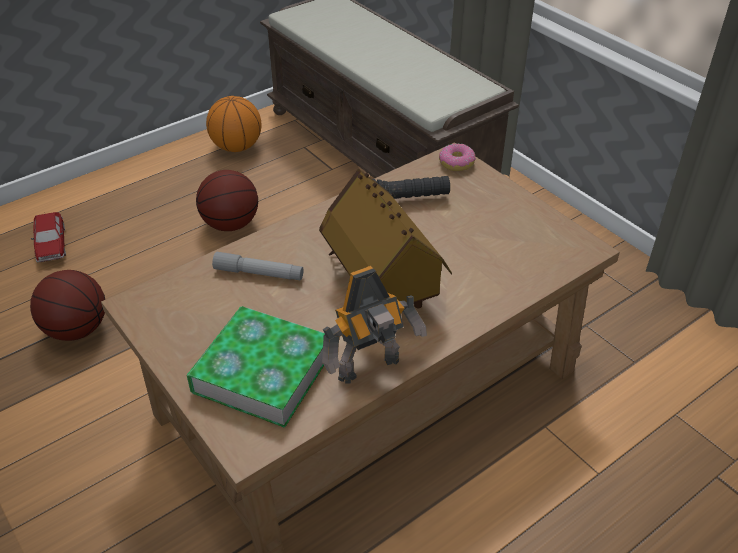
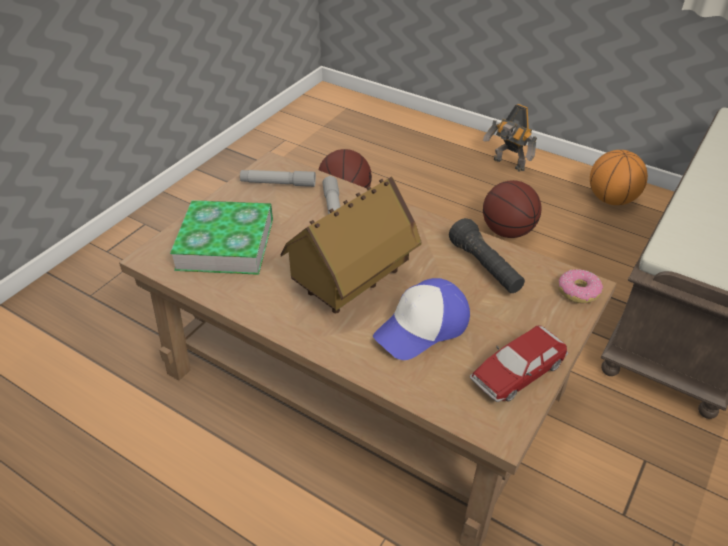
camera: 70 degrees right, 0 degrees up
toy car [31,212,66,262] -> toy car moved to [470,325,568,402]
toy robot [322,266,427,384] -> toy robot moved to [483,104,537,172]
none -> grey flashlight [240,170,316,187]
none -> cap [373,278,470,360]

